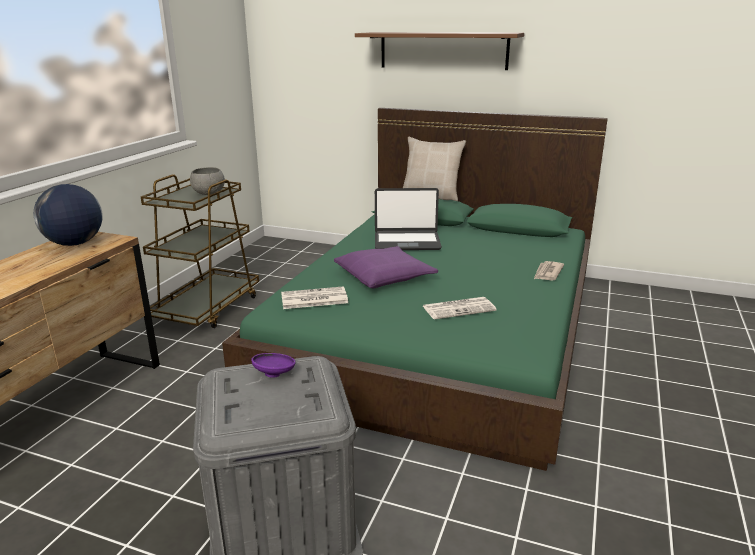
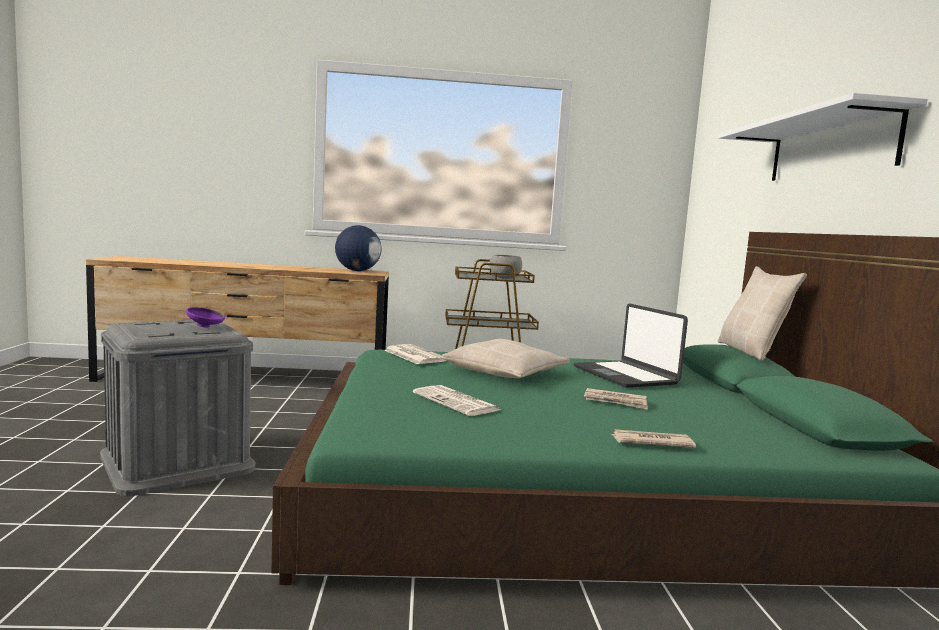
camera: 65 degrees right, 15 degrees down
purple pillow [334,246,438,288] -> beige pillow [442,339,570,378]
brown shelf [355,32,524,70] -> white shelf [718,93,928,181]
none -> newspaper [584,388,648,410]

